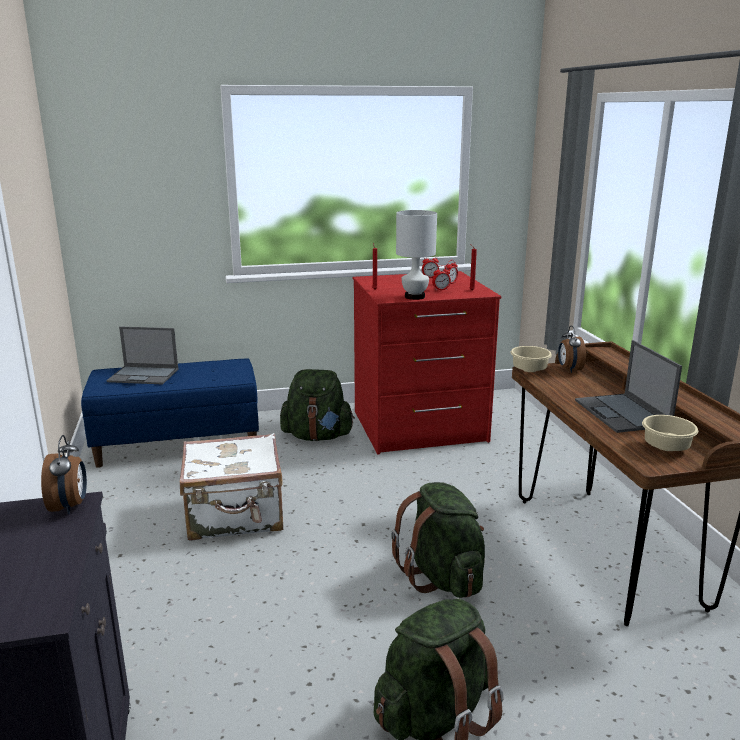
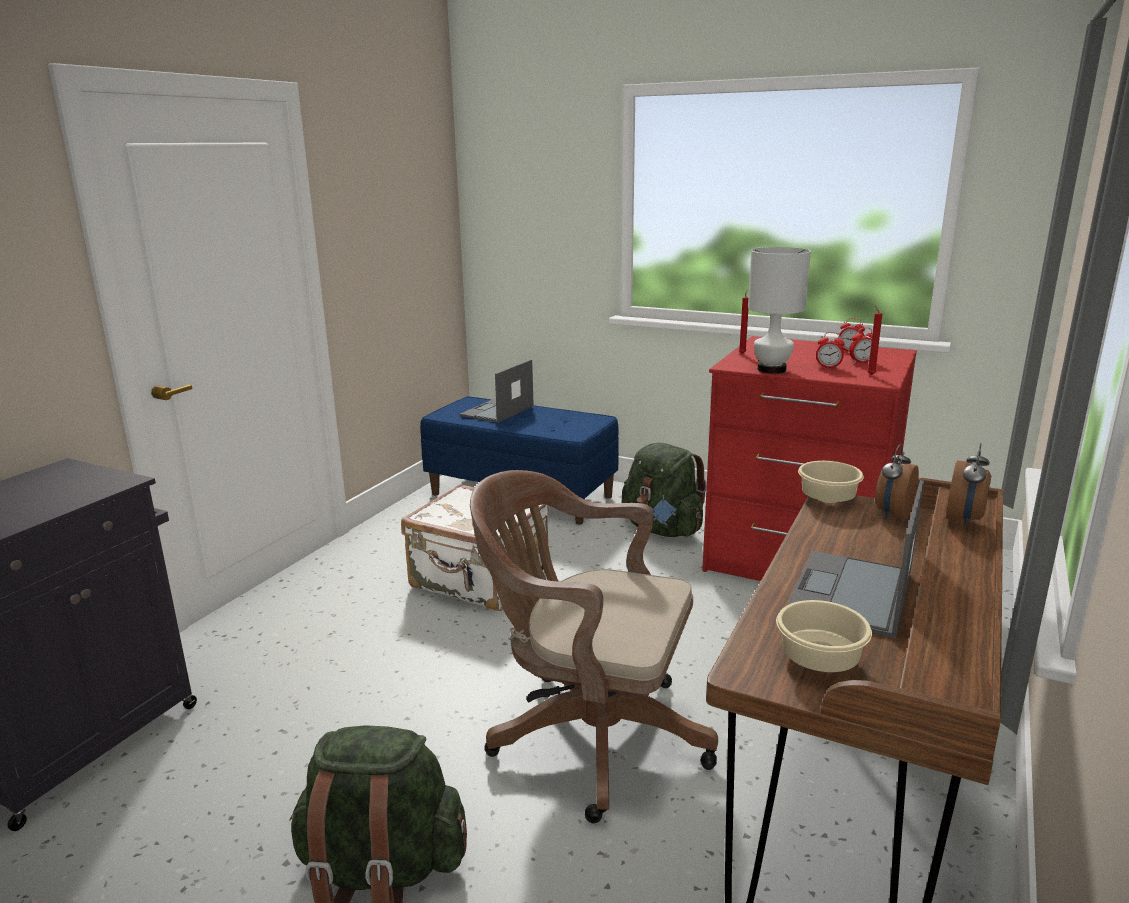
camera: 40 degrees right, 0 degrees up
alarm clock [41,435,87,514] -> alarm clock moved to [946,443,991,527]
laptop [106,326,178,384] -> laptop turned 75 degrees clockwise [460,359,534,423]
green backpack [391,482,485,598] -> brown office chair [470,470,718,824]

